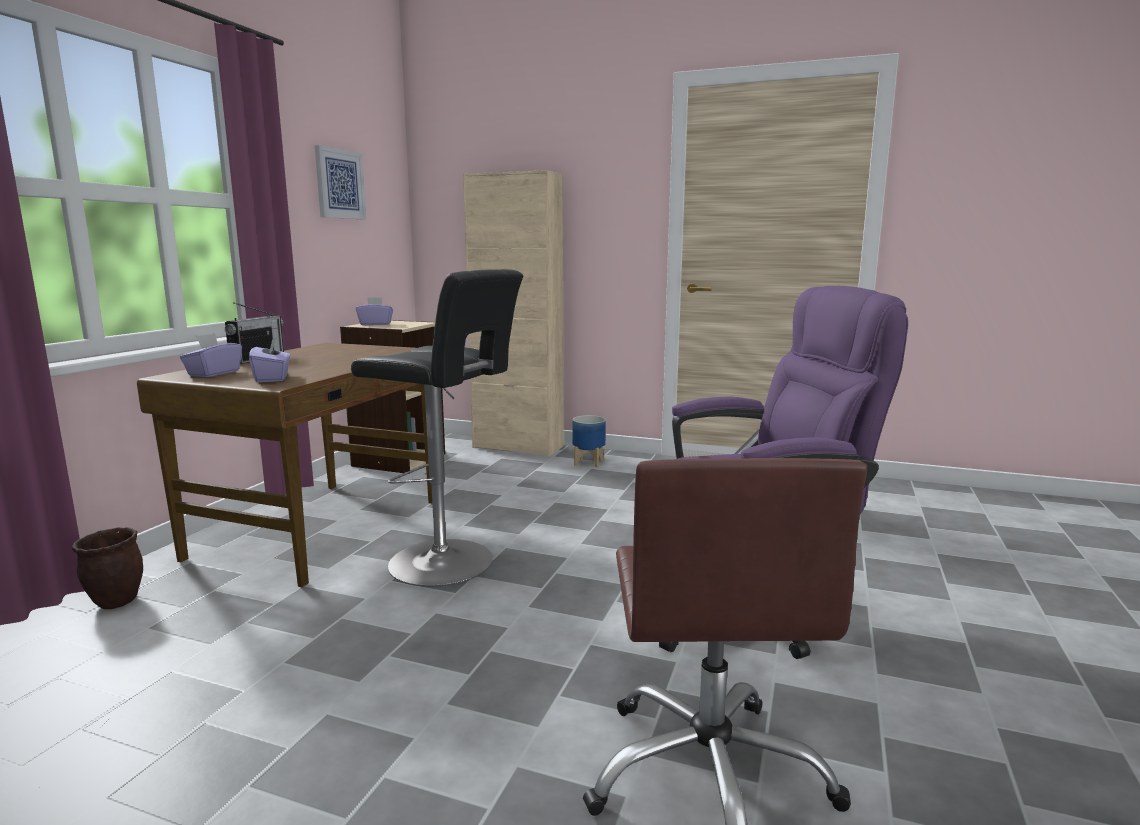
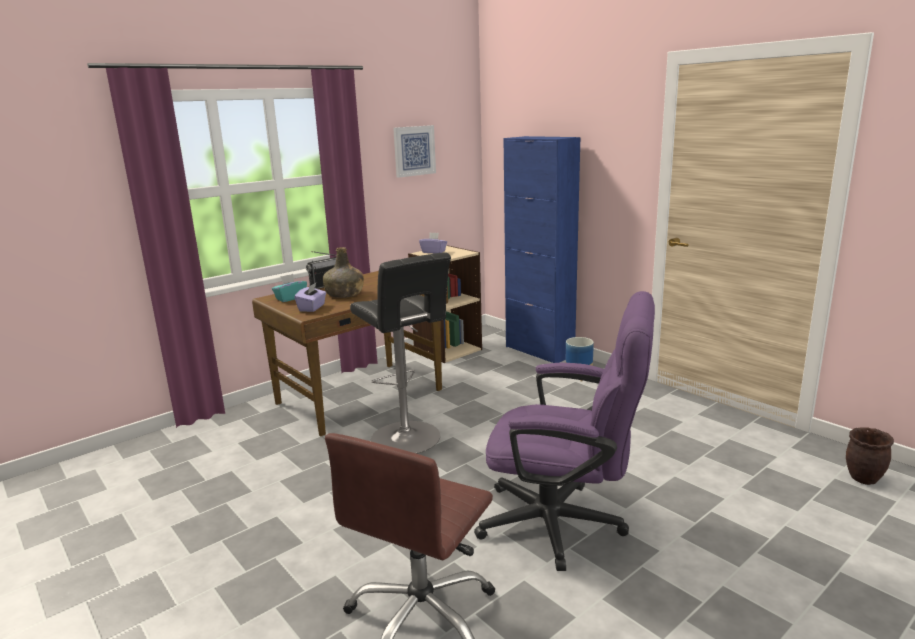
camera: 30 degrees right, 5 degrees up
brown planter [72,527,143,609] -> brown planter moved to [846,427,894,485]
purple tissue box [180,333,242,377] -> turquoise tissue box [272,274,307,302]
beige cabinet [463,170,563,456] -> blue cabinet [504,136,580,363]
none -> green bottle [323,247,364,298]

